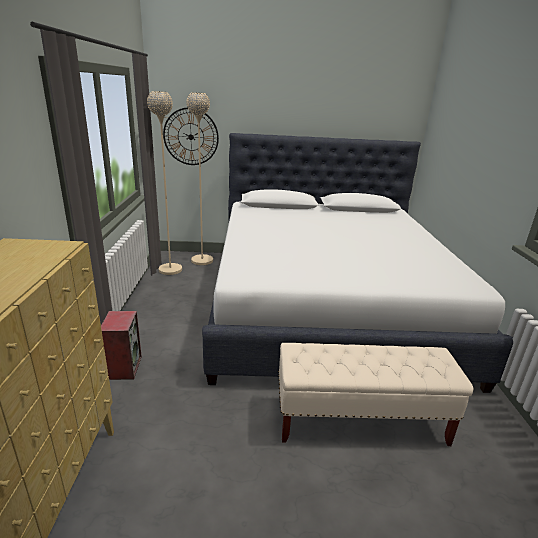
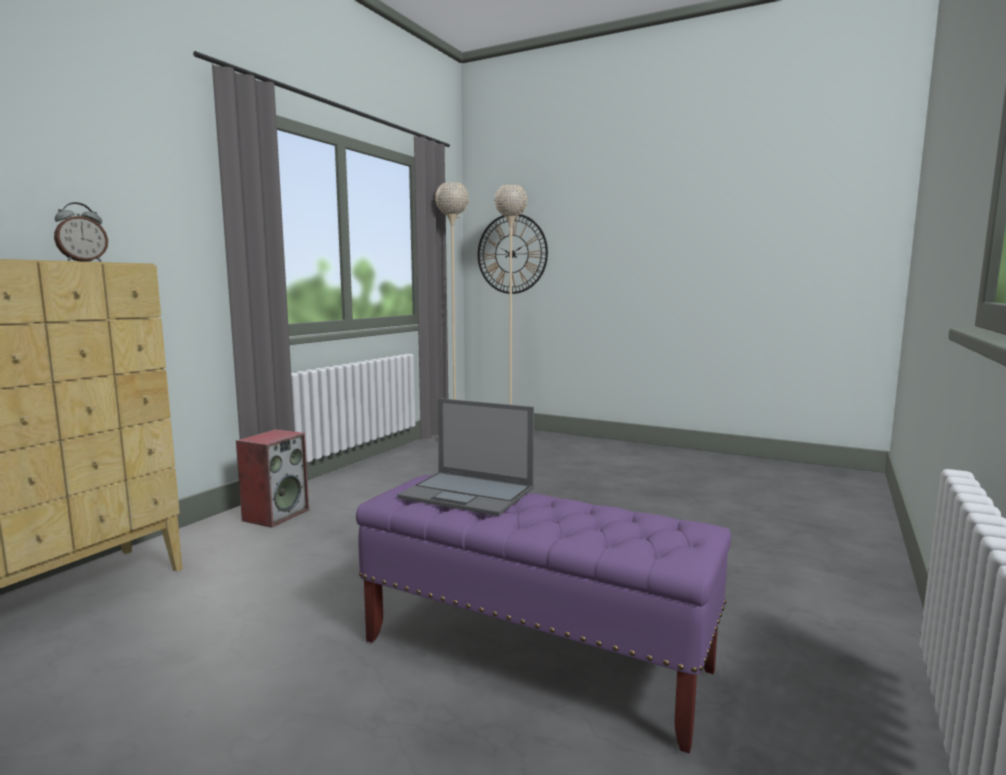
camera: 30 degrees right, 15 degrees down
white bed [202,133,513,393] -> none
beige bench [278,343,473,446] -> purple bench [356,475,731,753]
none -> alarm clock [54,202,108,262]
none -> laptop [397,398,534,516]

